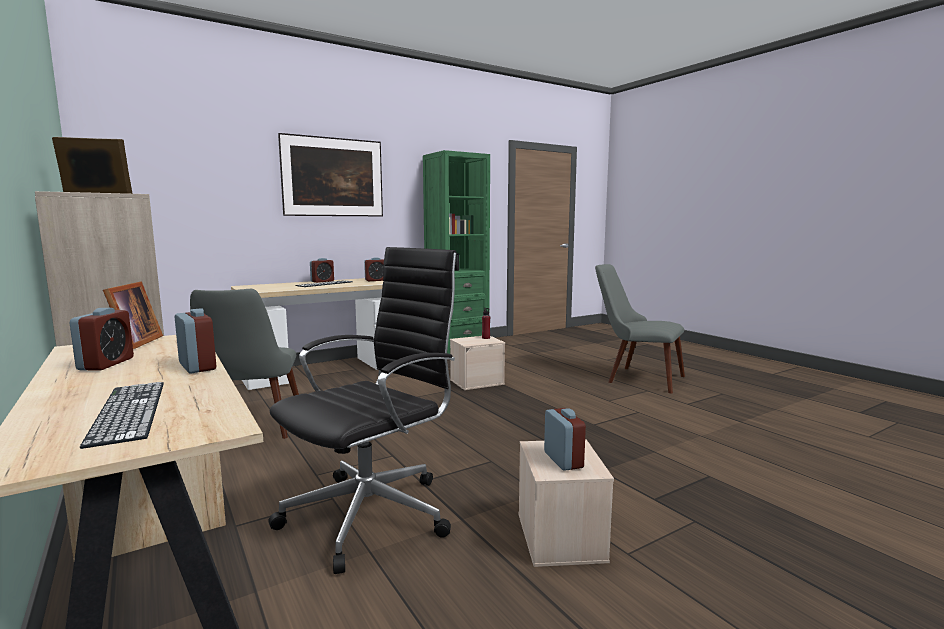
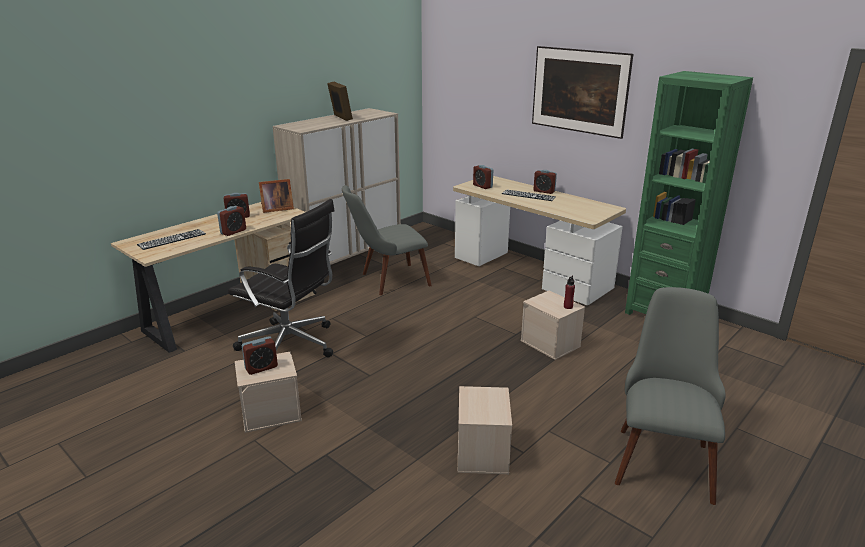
camera: 75 degrees right, 15 degrees up
alarm clock [364,257,384,281] -> alarm clock moved to [473,165,493,189]
none -> beige storage box [458,386,512,474]

